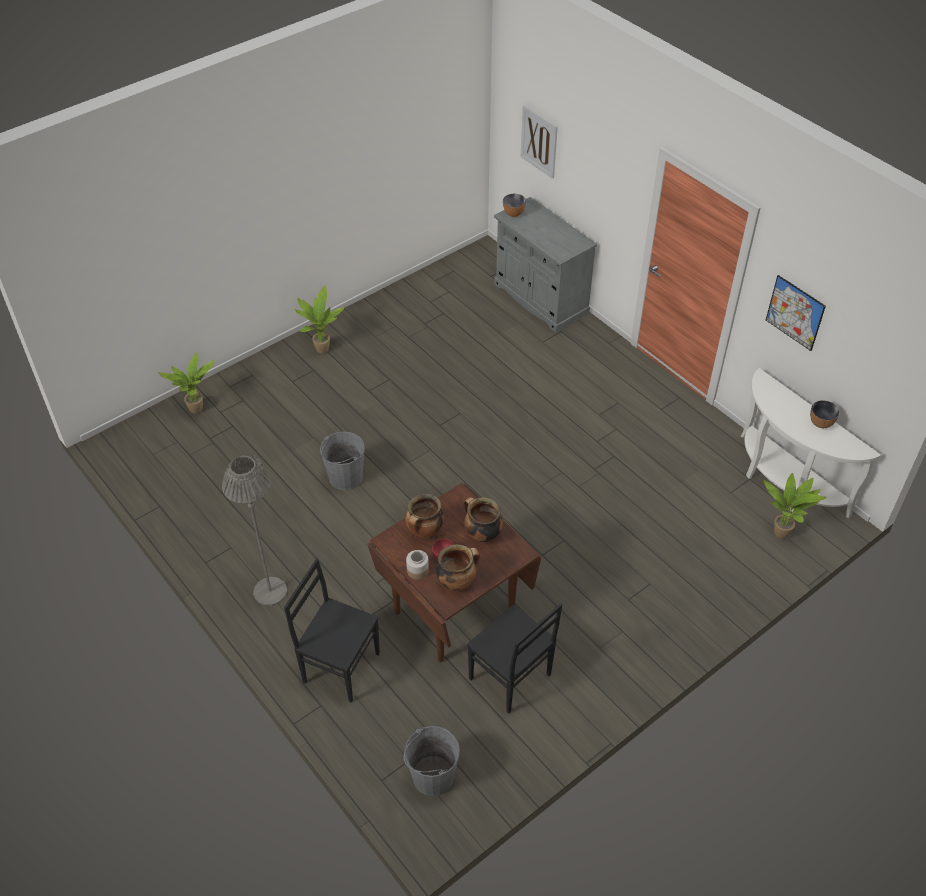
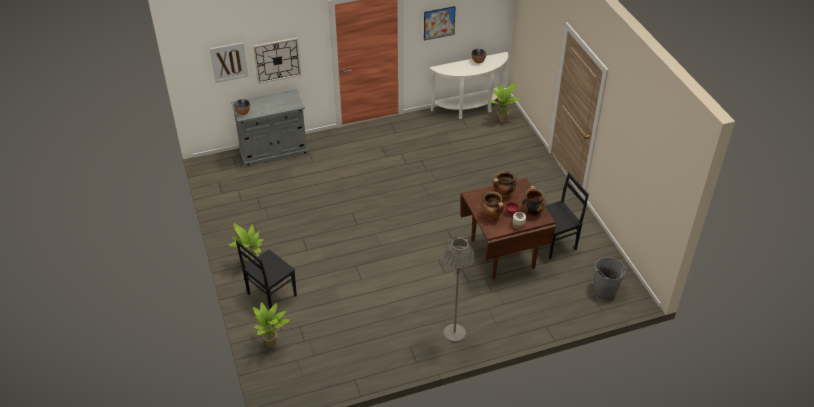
camera: 70 degrees left, 5 degrees down
black chair [284,558,380,703] -> black chair moved to [236,240,297,309]
grey bucket [320,431,365,490] -> none
none -> wall clock [253,38,301,84]

